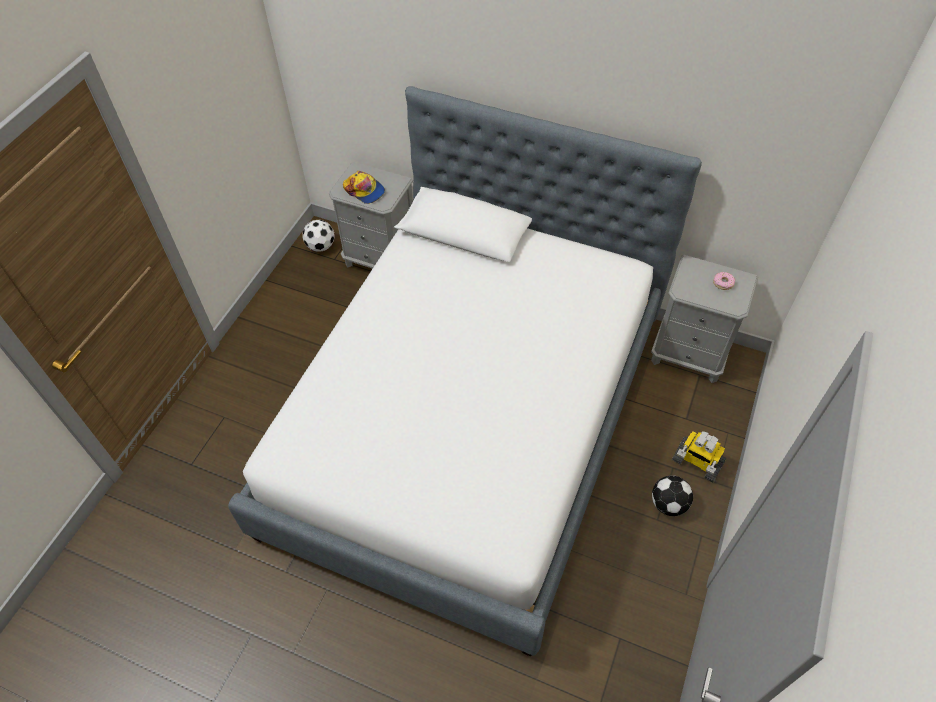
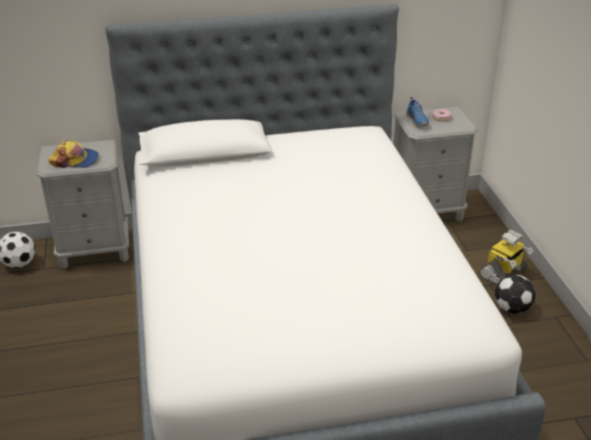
camera: 35 degrees left, 20 degrees down
toy robot [672,431,727,482] -> toy robot turned 45 degrees counterclockwise [479,230,534,285]
none -> blue shoe [406,97,429,127]

